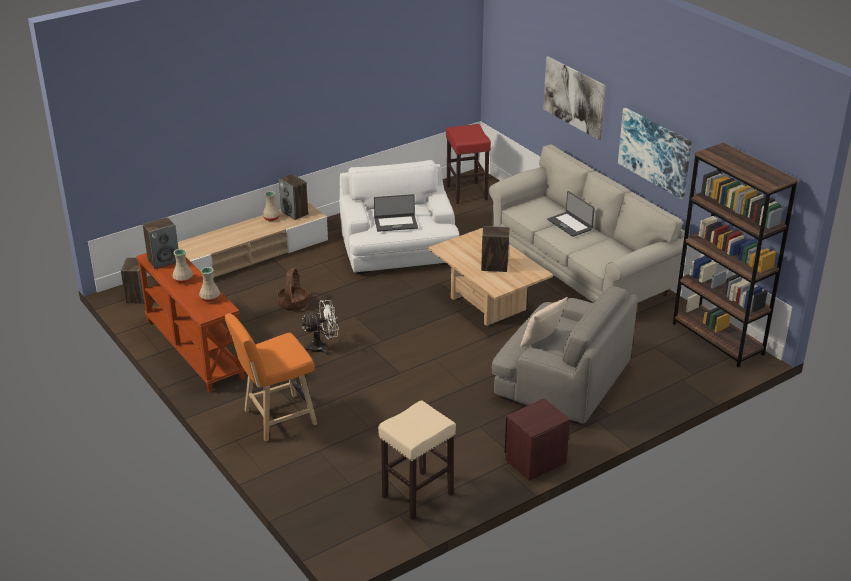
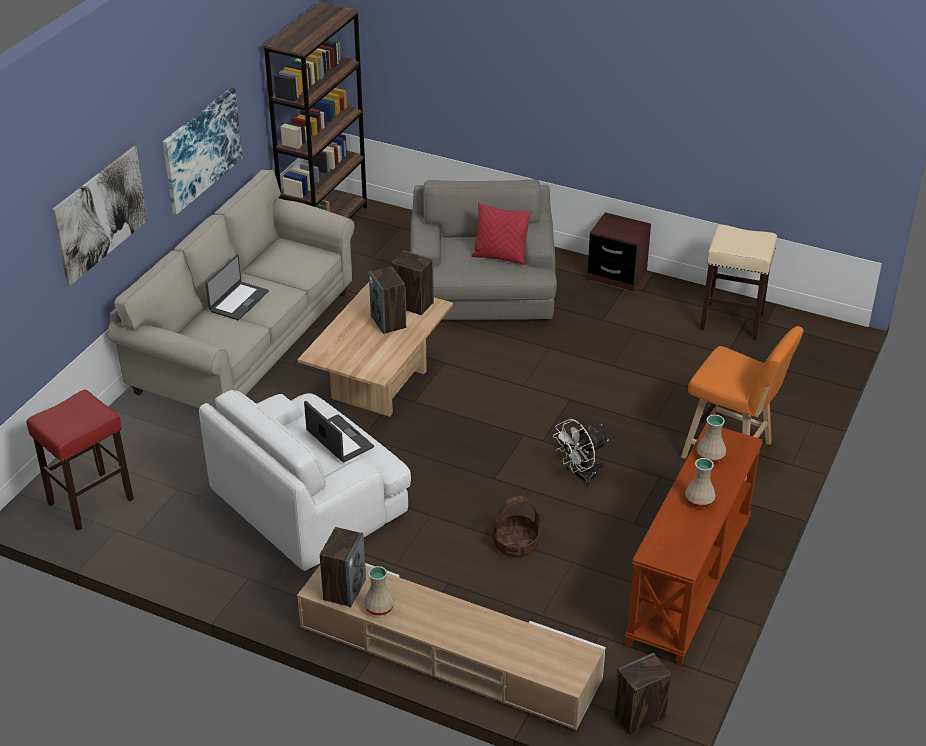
camera: 120 degrees left, 5 degrees up
speaker [143,217,178,269] -> speaker moved to [391,250,434,315]
white fan [301,300,339,355] -> white fan turned 75 degrees counterclockwise [553,419,609,488]
beige pillow [520,297,568,347] -> red pillow [471,202,531,265]

